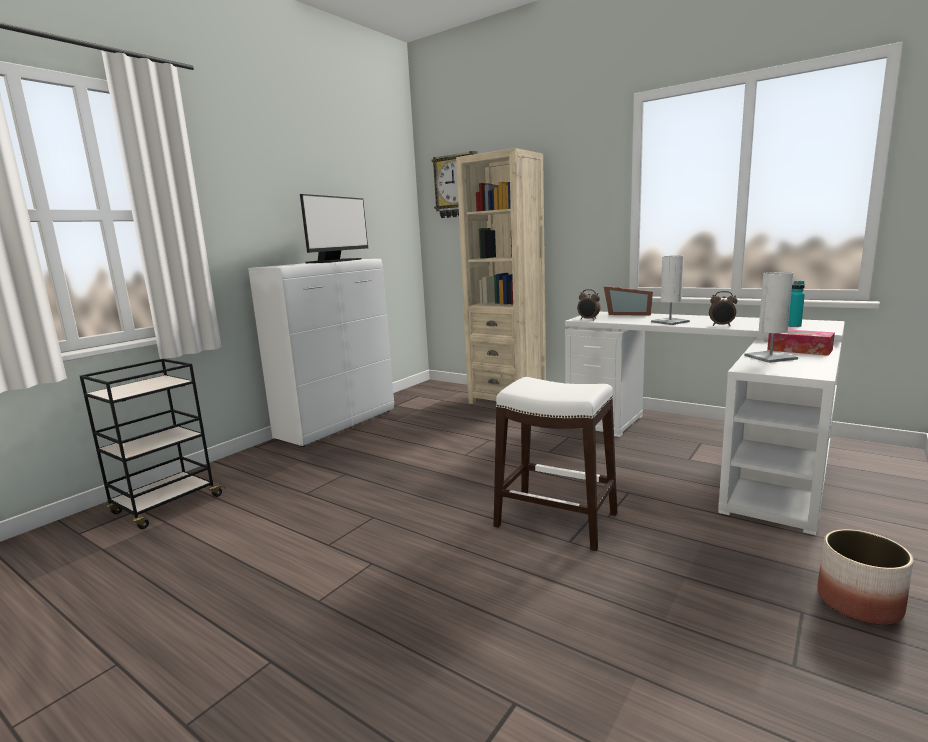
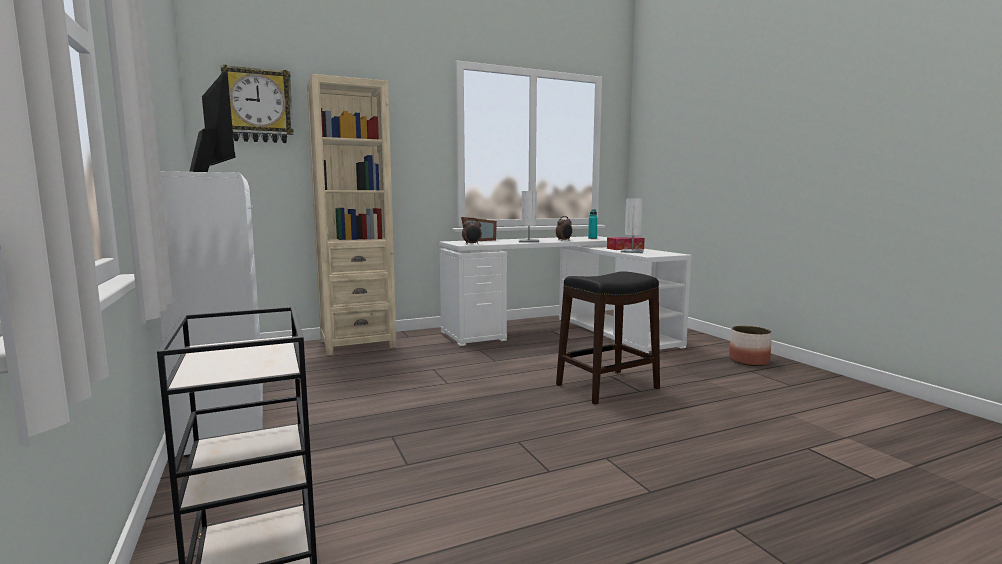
camera: 60 degrees left, 5 degrees down
white stool [494,377,617,551] -> black stool [556,271,660,404]

